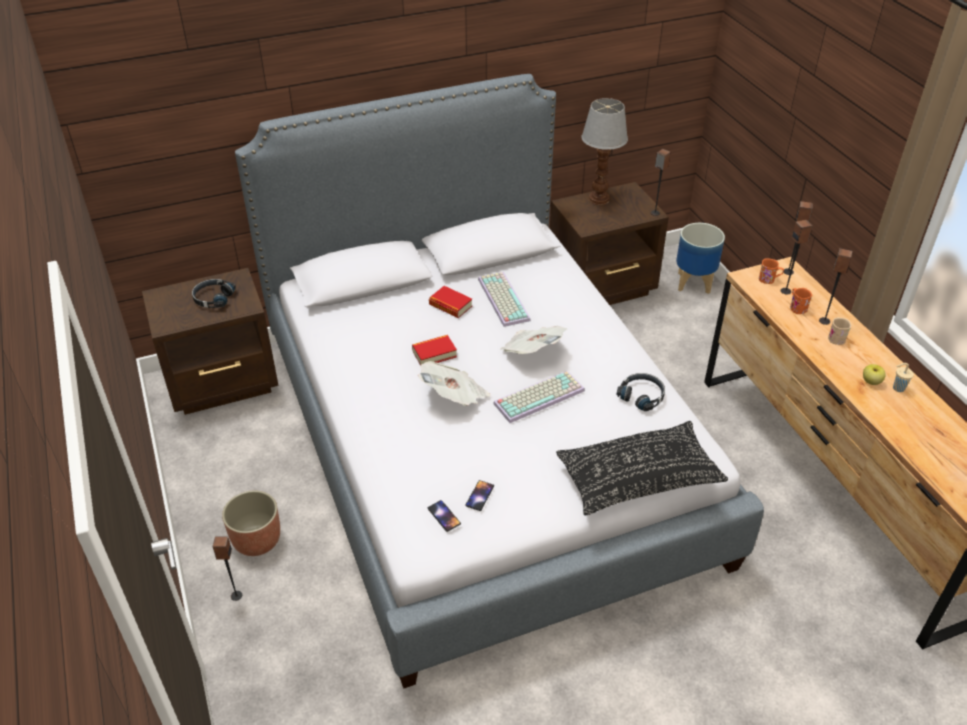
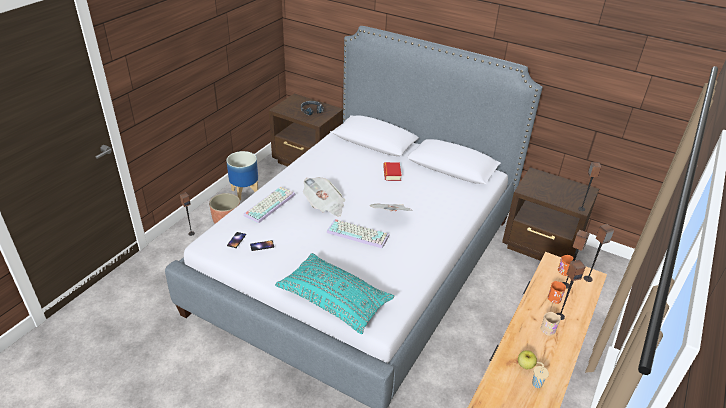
camera: 50 degrees right, 5 degrees down
book [412,335,457,365] -> none
keyboard [478,272,531,327] -> keyboard moved to [243,186,296,223]
black pillow [556,421,728,515] -> turquoise pillow [275,253,394,334]
table lamp [581,98,628,205] -> none
black headphones [616,373,665,411] -> none
planter [676,223,725,294] -> planter moved to [226,151,258,201]

